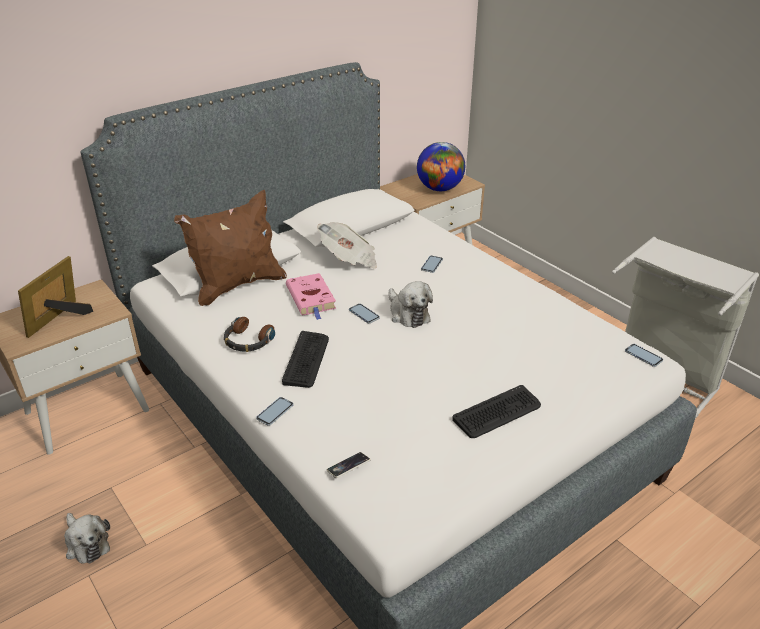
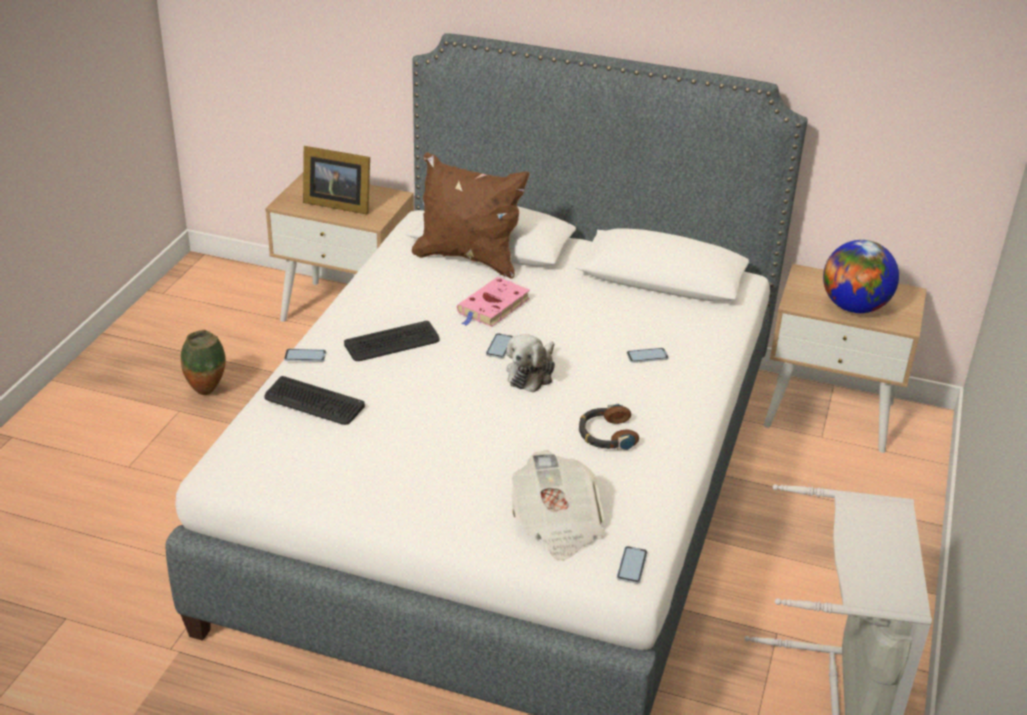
camera: 55 degrees right, 0 degrees up
picture frame [18,256,93,338] -> picture frame turned 150 degrees counterclockwise [303,146,370,215]
plush toy [64,513,110,564] -> vase [181,330,226,395]
headphones [224,317,275,352] -> headphones moved to [579,404,639,450]
newspaper [317,222,377,268] -> newspaper moved to [512,450,605,561]
phone [327,452,370,478] -> none
keyboard [452,385,541,438] -> keyboard moved to [264,376,365,425]

